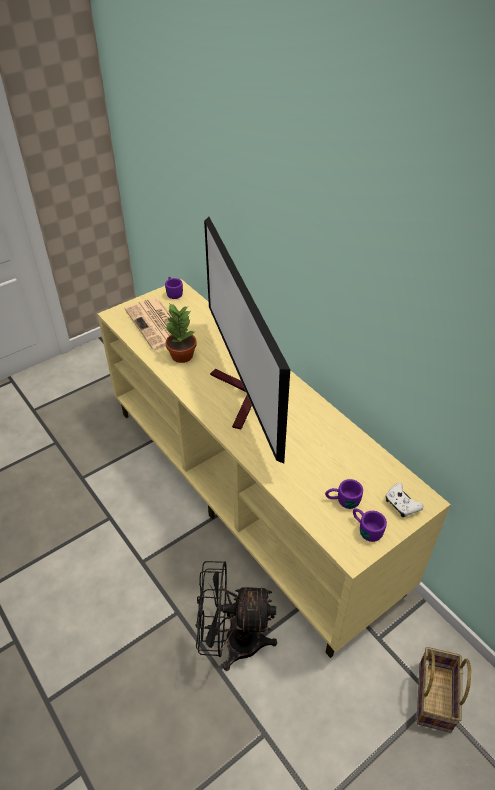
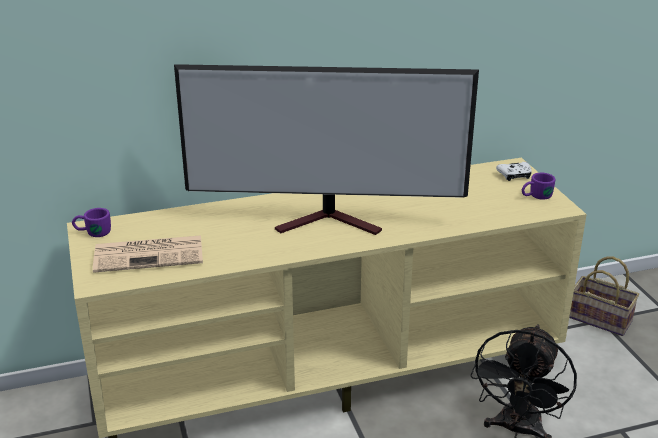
camera: 70 degrees left, 15 degrees down
potted plant [165,303,197,363] -> none
purple mug [325,479,363,509] -> none

